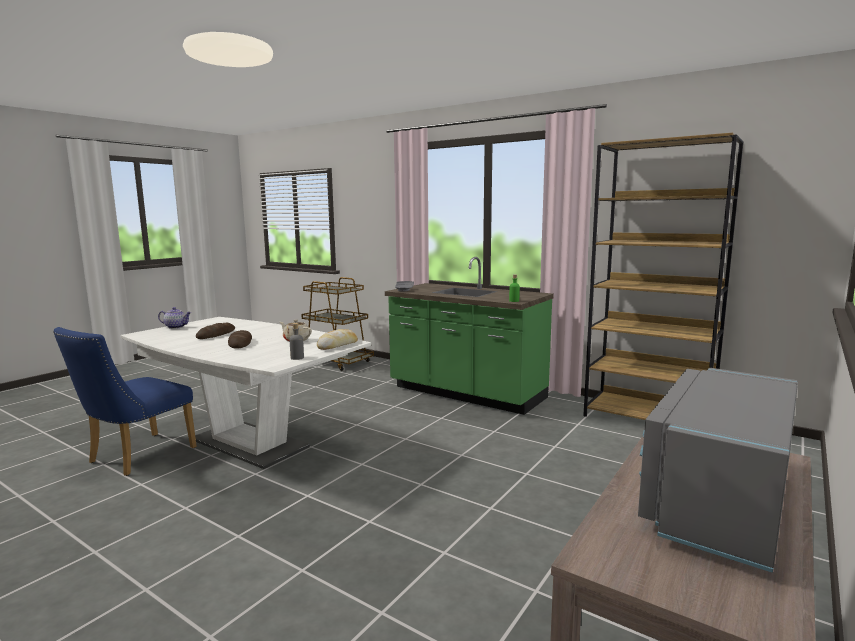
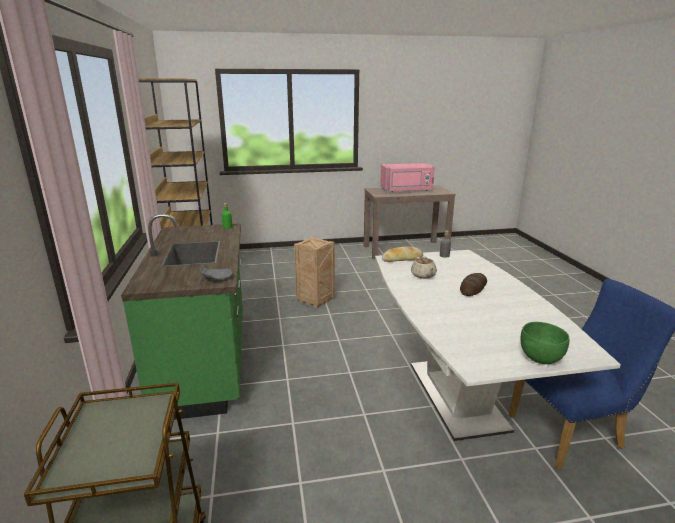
camera: 135 degrees left, 10 degrees up
teapot [158,307,191,329] -> green bowl [520,322,569,364]
bread [196,323,235,339] -> none
grey microwave [638,368,798,573] -> pink microwave [380,163,435,192]
none -> crate [294,237,335,308]

